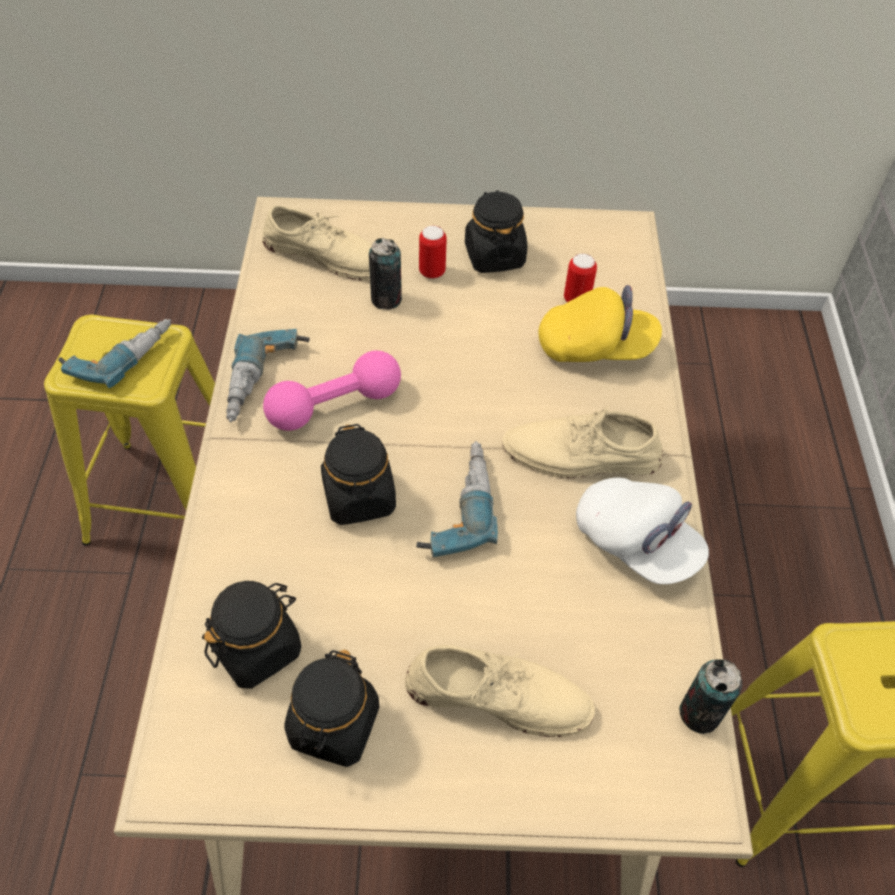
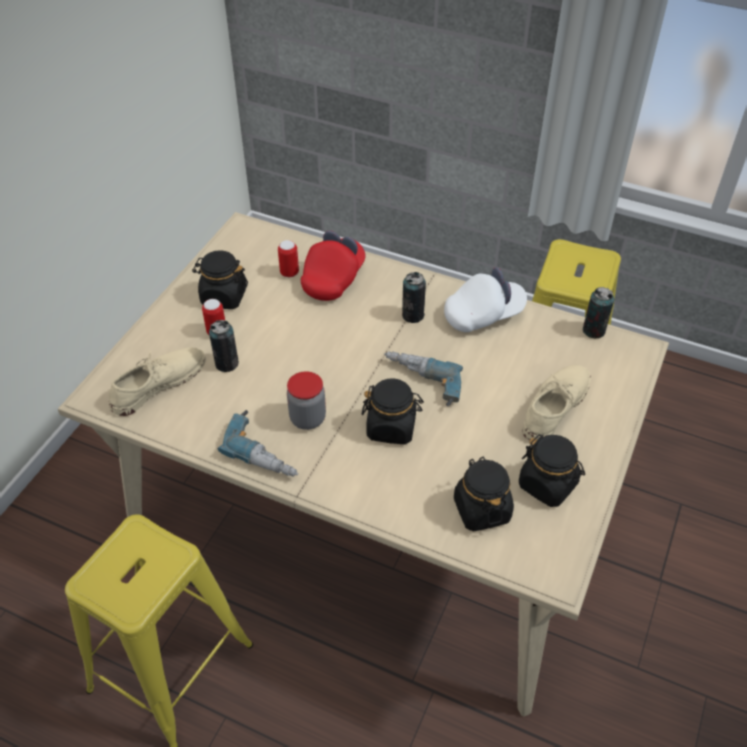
camera: 65 degrees left, 5 degrees down
power drill [58,319,171,388] -> none
pink dumbbell [263,350,401,431] -> jar [287,371,326,430]
beige shoe [502,405,663,478] -> can [402,272,426,323]
yellow cap [538,285,662,362] -> red cap [301,231,365,301]

